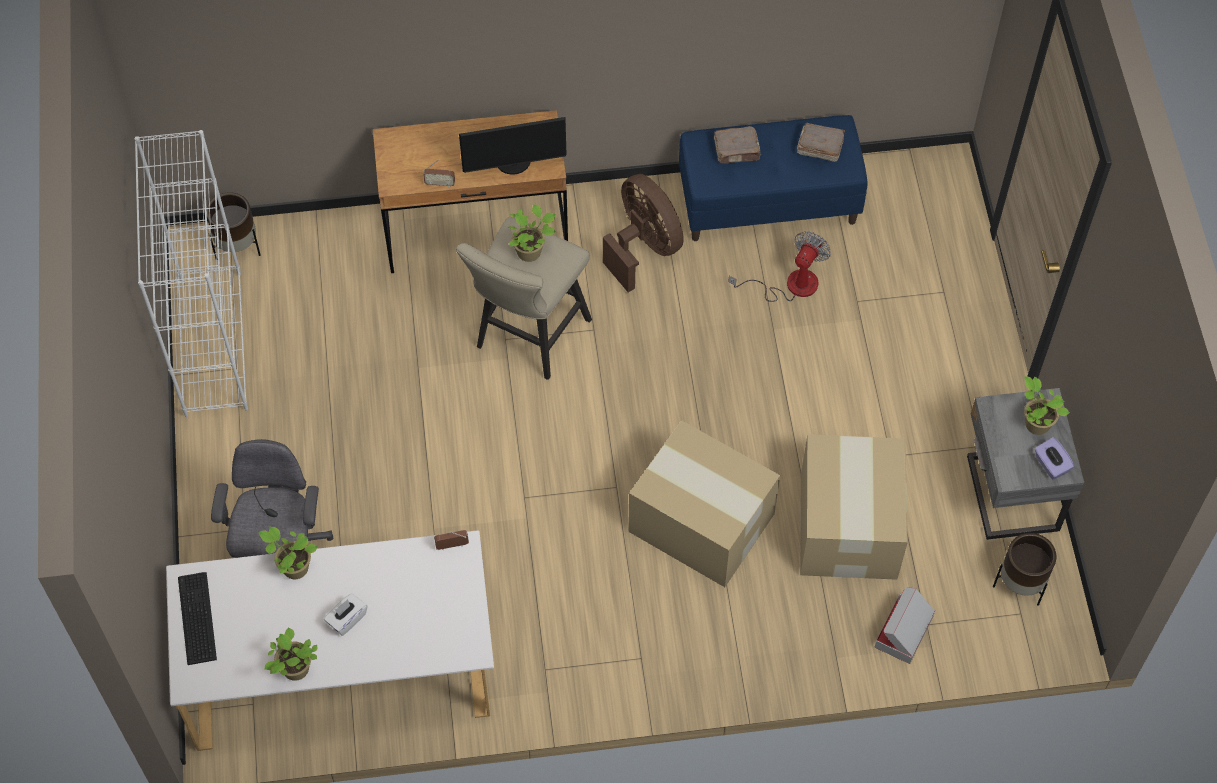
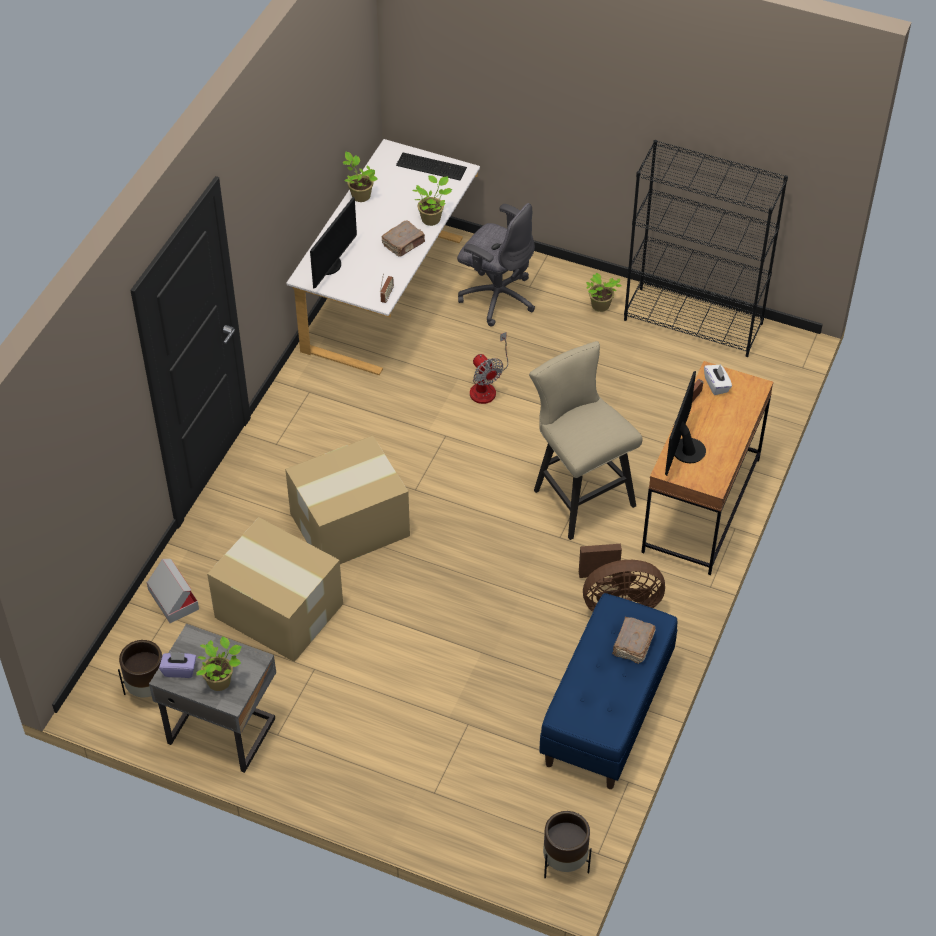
camera: 120 degrees right, 10 degrees down
white bookcase [135,130,248,417] -> black bookcase [624,140,788,357]
brown planter [207,192,261,260] -> brown planter moved to [543,811,592,878]
white tissue box [324,593,368,636] -> white tissue box moved to [704,365,732,395]
potted plant [508,204,556,262] -> potted plant moved to [586,273,621,312]
fan [728,231,831,302] -> fan moved to [470,332,508,404]
brown book [797,122,845,162] -> brown book moved to [382,220,425,257]
none -> monitor [310,197,357,289]

